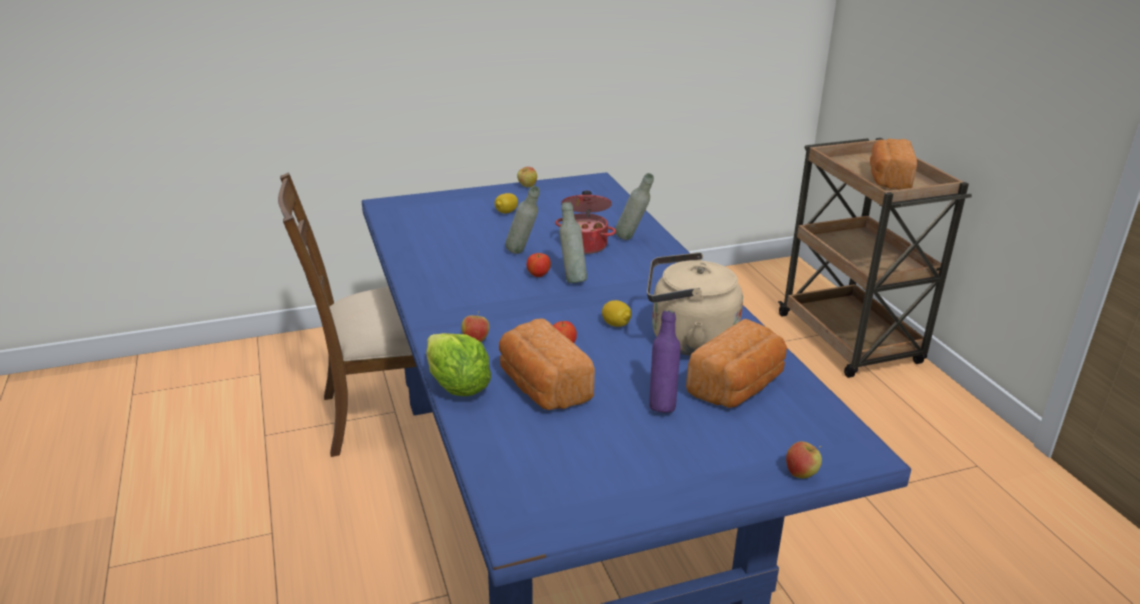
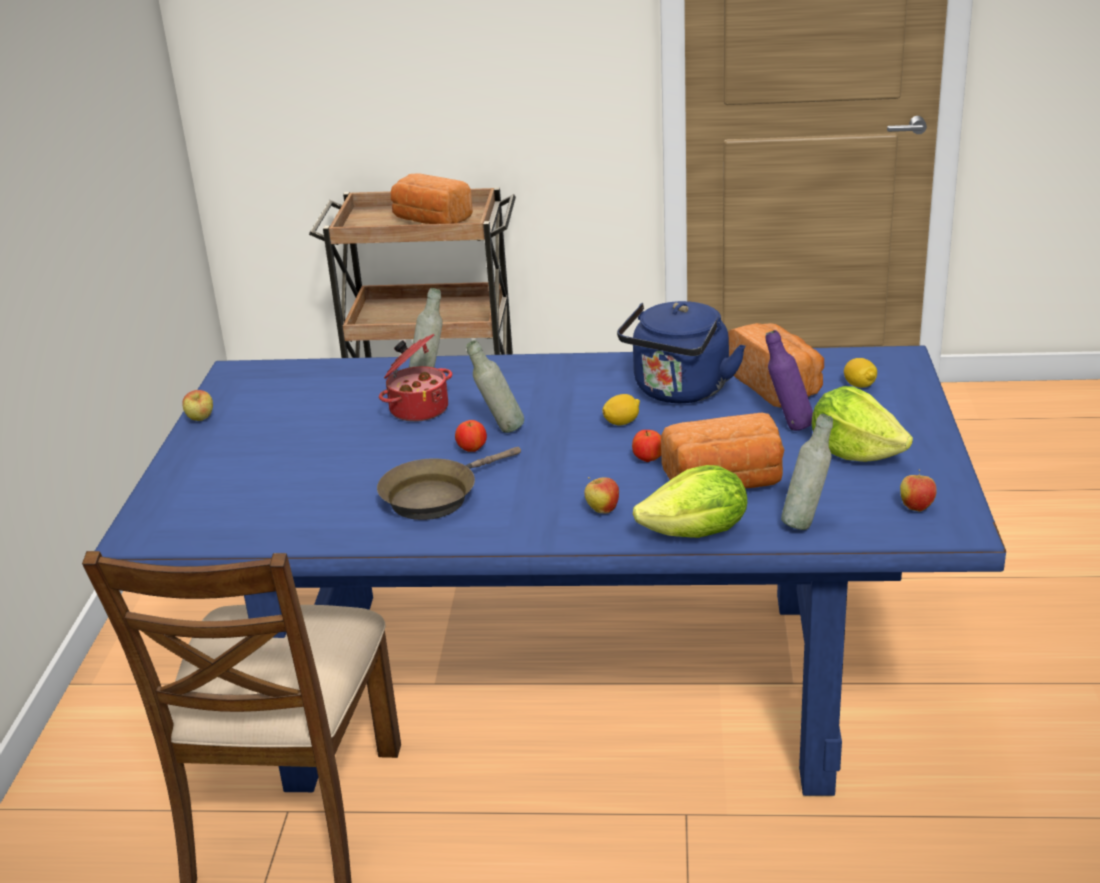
camera: 65 degrees left, 0 degrees up
lemon [495,193,518,213] -> lemon moved to [844,358,877,388]
grey bottle [505,186,540,254] -> grey bottle moved to [781,414,833,530]
beige kettle [647,252,743,356] -> blue kettle [617,301,746,403]
apple [786,441,822,479] -> apple moved to [900,469,937,512]
none -> brown frying pan [377,447,521,520]
none -> lettuce [812,386,913,462]

